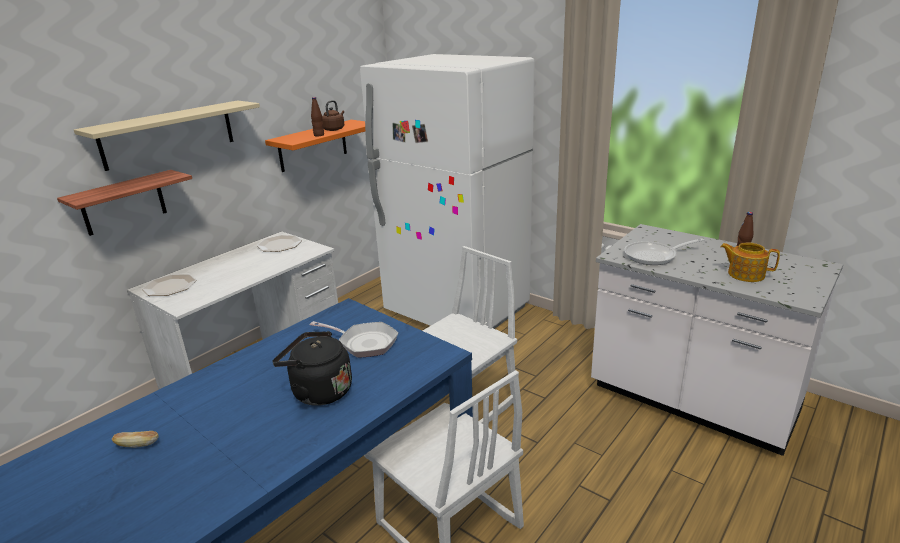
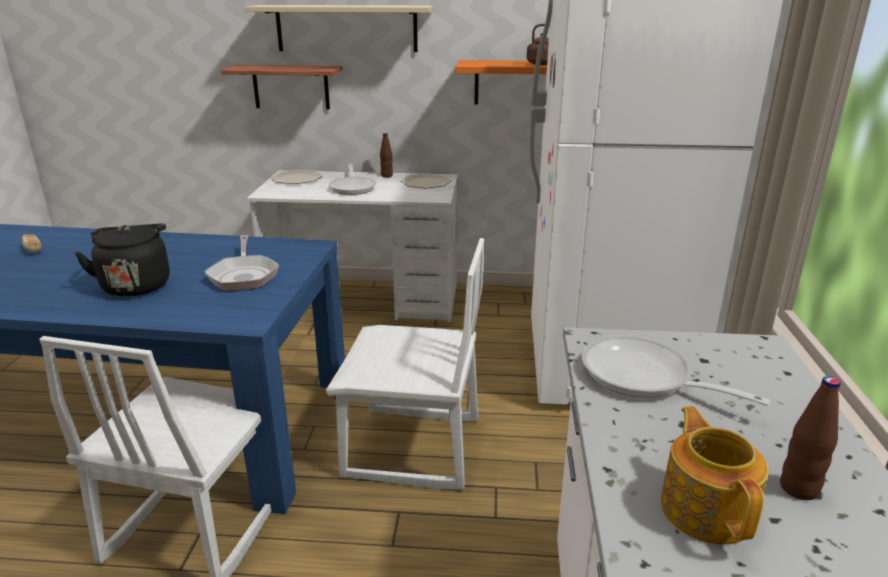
camera: 55 degrees right, 0 degrees up
brown bottle [311,97,324,137] -> brown bottle moved to [380,133,393,177]
none -> frying pan [329,164,377,195]

